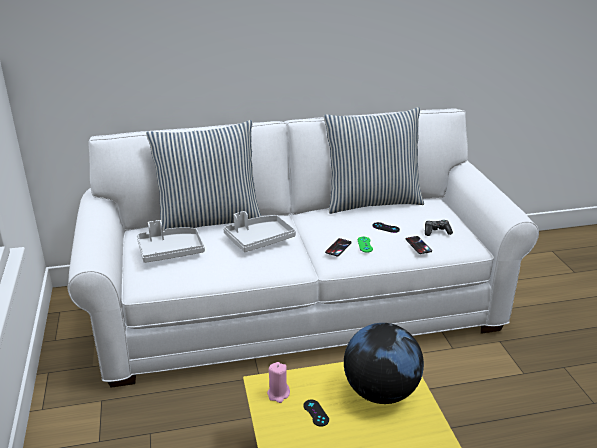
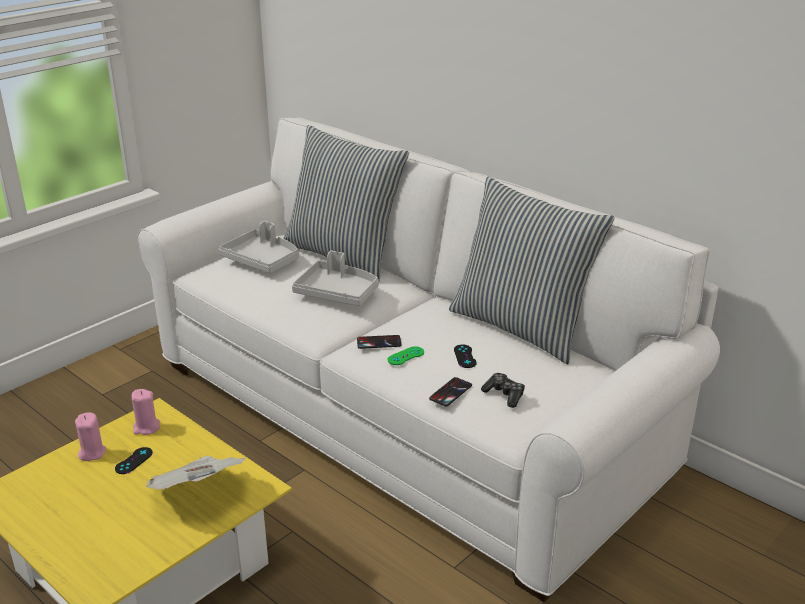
camera: 55 degrees right, 0 degrees up
globe [344,323,424,404] -> newspaper [146,456,245,489]
none -> pink candle [75,412,106,461]

